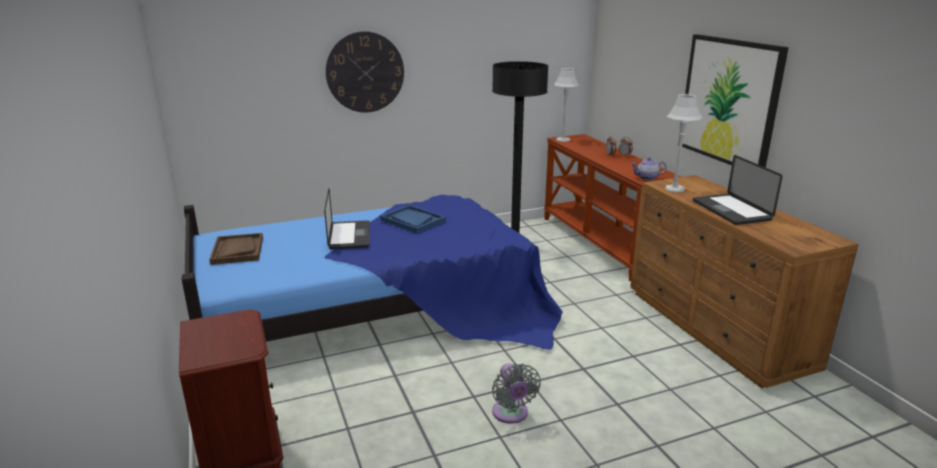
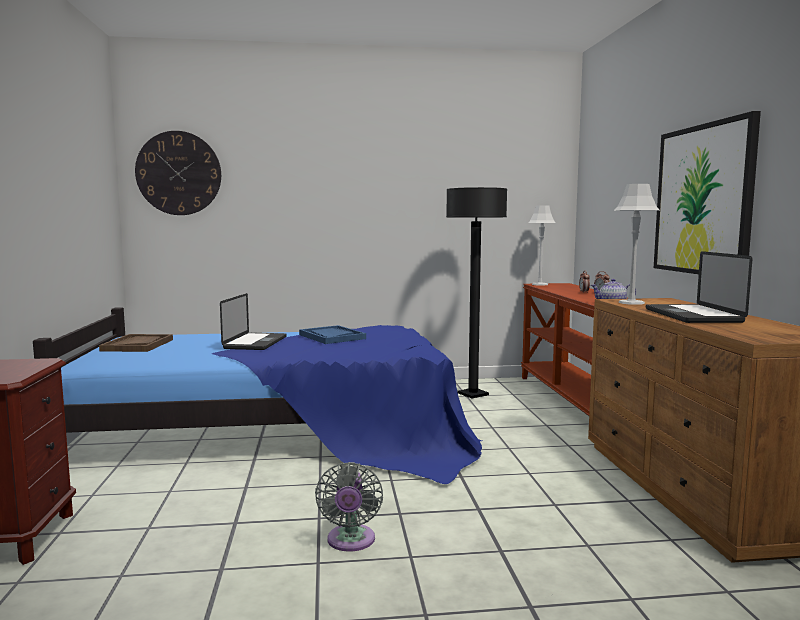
camera: 15 degrees right, 15 degrees down
wall clock [326,31,404,113] -> wall clock moved to [135,131,221,215]

